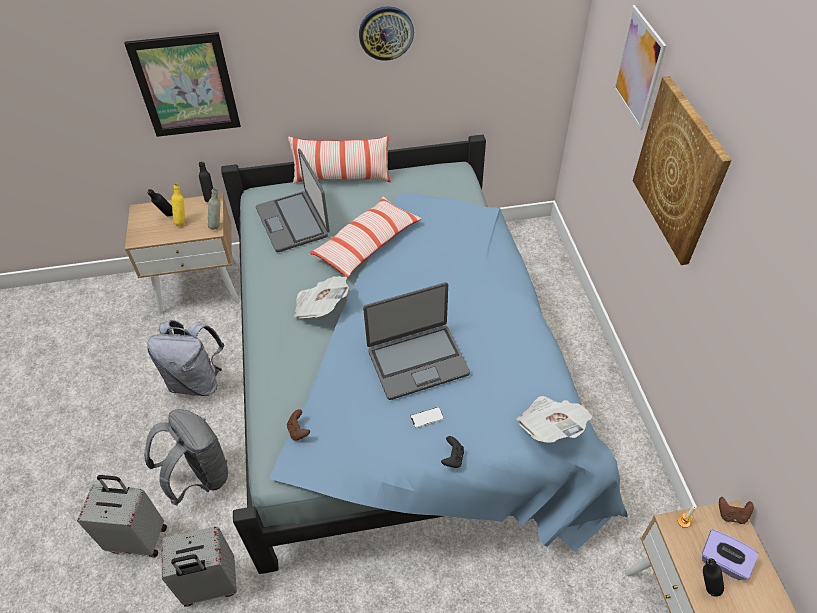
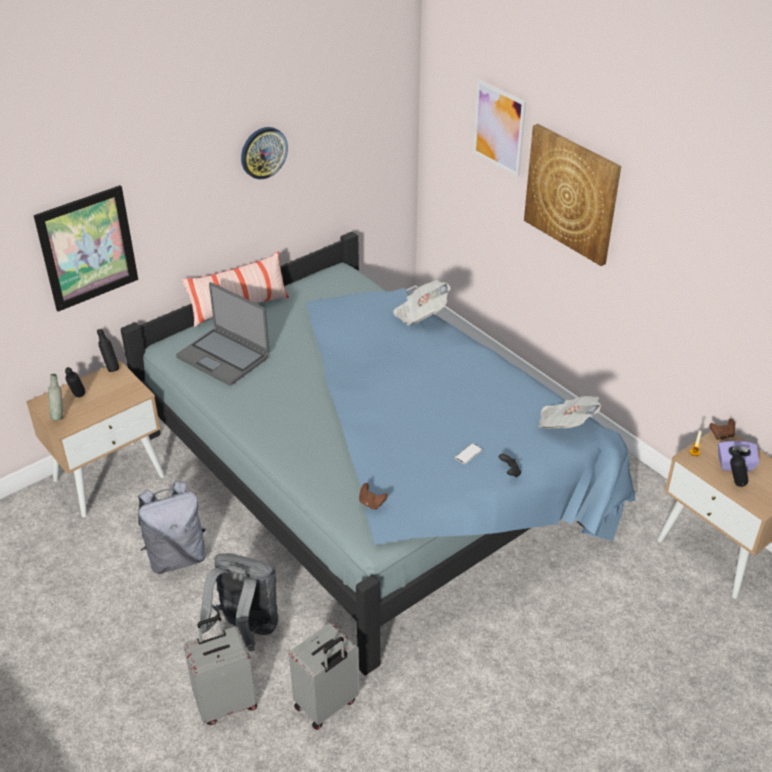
camera: 30 degrees left, 10 degrees down
yellow bottle [172,184,185,225] -> none
grey bottle [208,188,220,230] -> grey bottle moved to [48,374,63,421]
newspaper [294,276,349,318] -> newspaper moved to [393,280,451,326]
pillow [309,196,422,278] -> none
laptop [363,282,470,400] -> none

